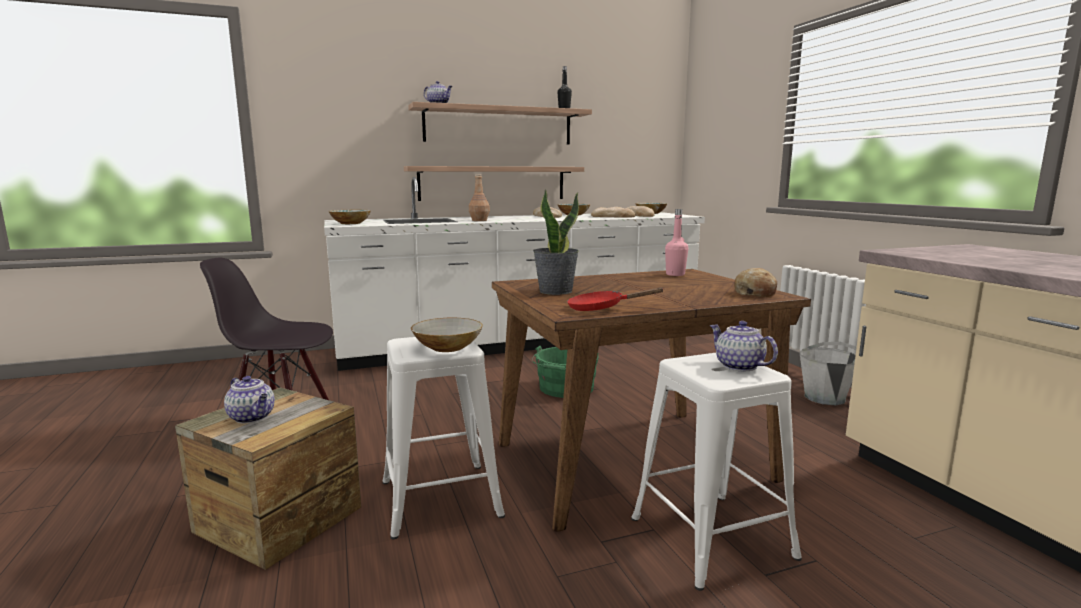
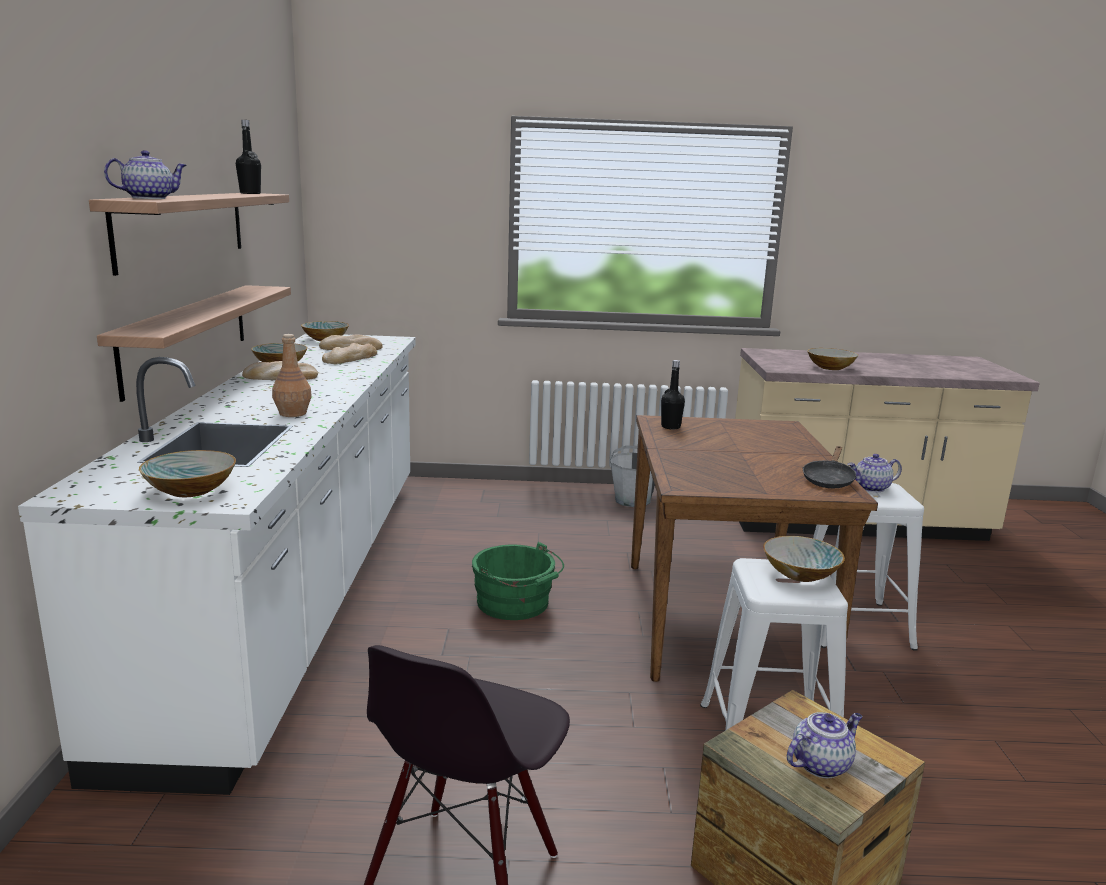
camera: 70 degrees left, 5 degrees up
potted plant [533,189,579,295] -> none
red frying pan [567,288,664,311] -> black frying pan [802,446,857,488]
pink bottle [665,209,688,276] -> black bottle [661,360,685,429]
bread [734,268,777,297] -> none
none -> bowl [807,348,859,370]

